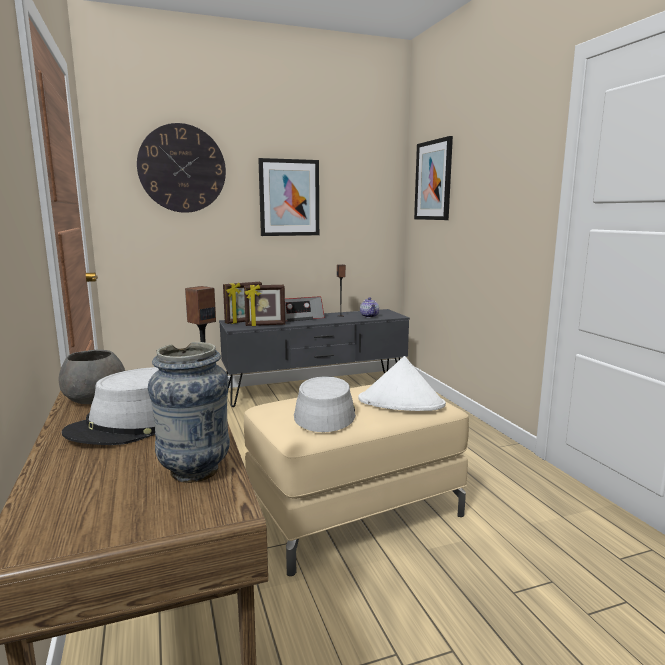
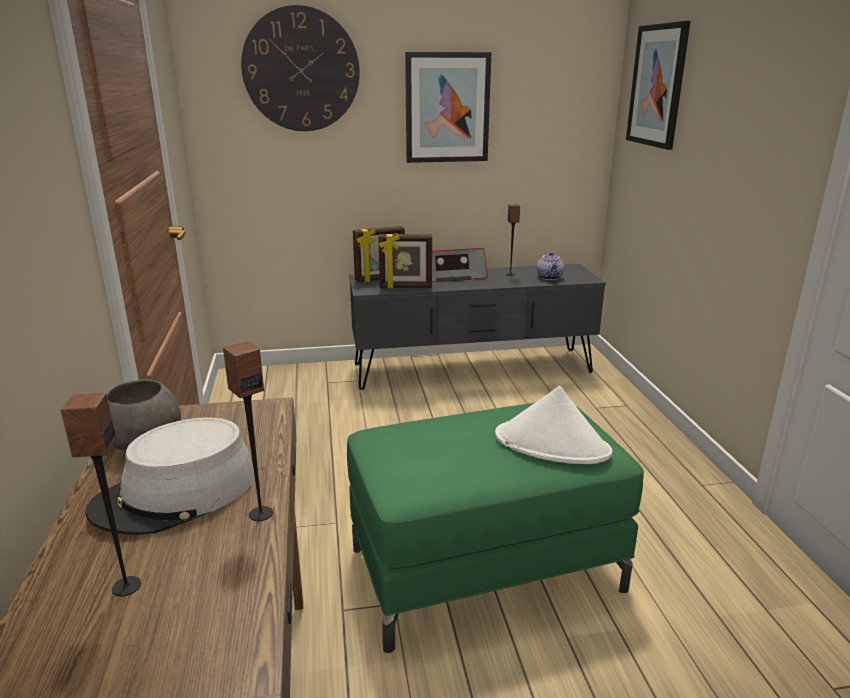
camera: 10 degrees right, 10 degrees up
vase [148,342,230,483] -> none
beige ottoman [244,385,469,576] -> green ottoman [347,403,644,653]
grey hat [294,376,356,432] -> none
none -> speaker [60,393,141,597]

